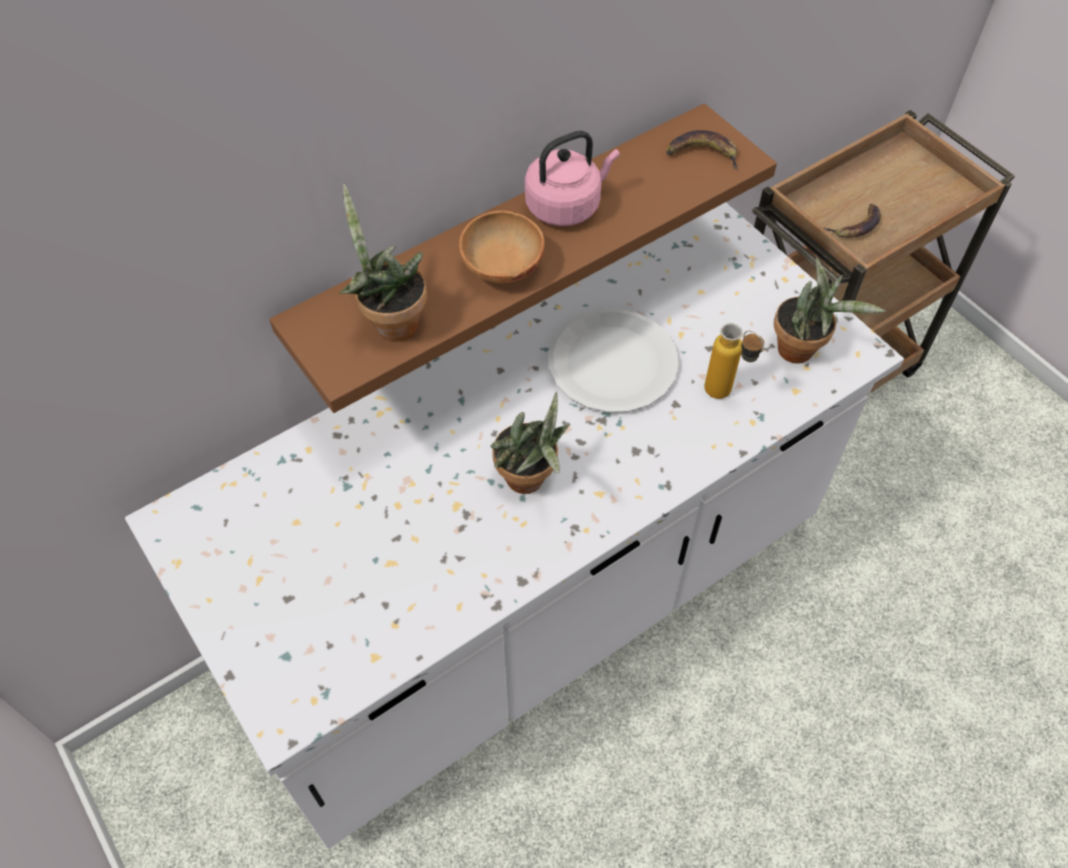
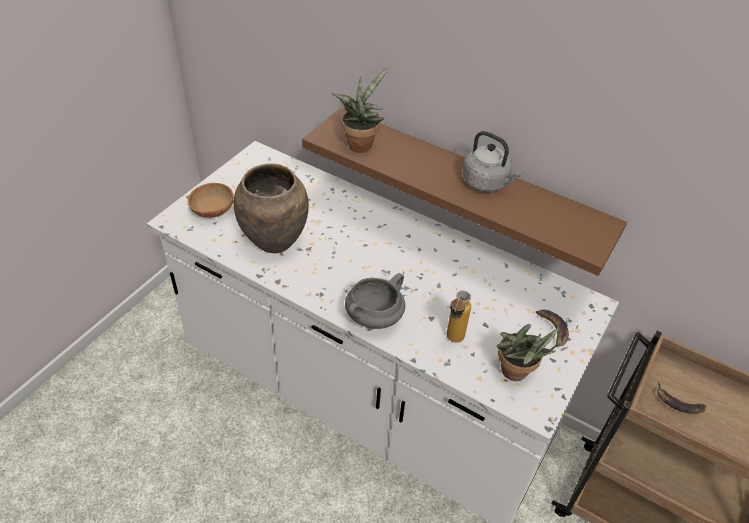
camera: 65 degrees right, 10 degrees down
brown bowl [459,211,545,283] -> brown bowl moved to [188,183,234,218]
potted plant [491,392,570,494] -> none
pink kettle [525,131,620,226] -> grey kettle [463,131,522,192]
white plate [548,309,679,413] -> none
banana [666,130,738,170] -> banana moved to [536,310,569,350]
none -> brown vase [234,164,309,253]
none -> grey cooking pot [345,273,405,329]

